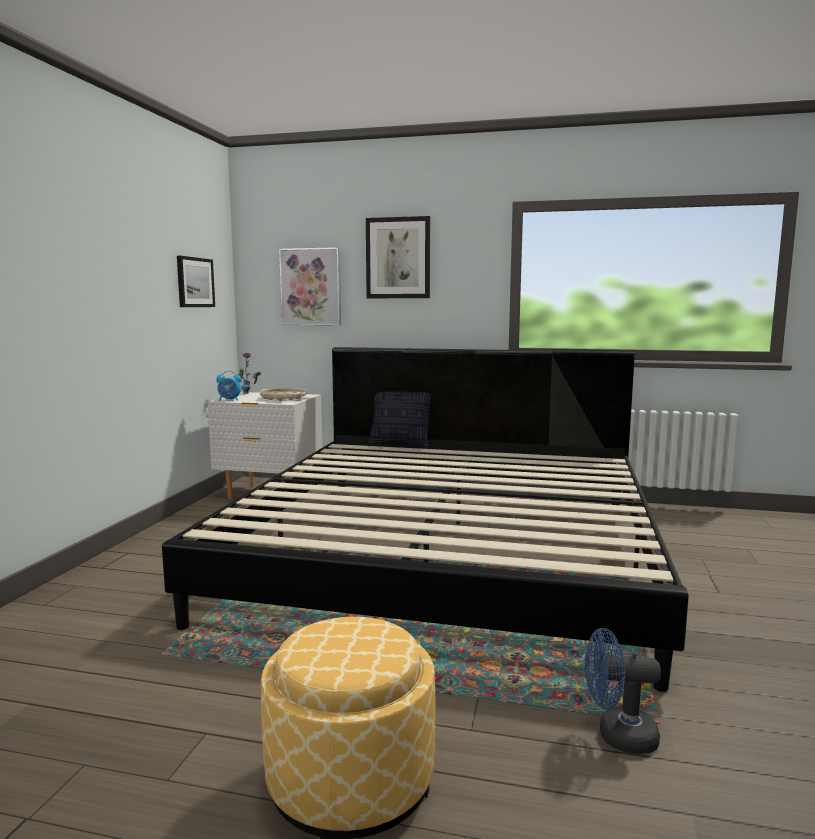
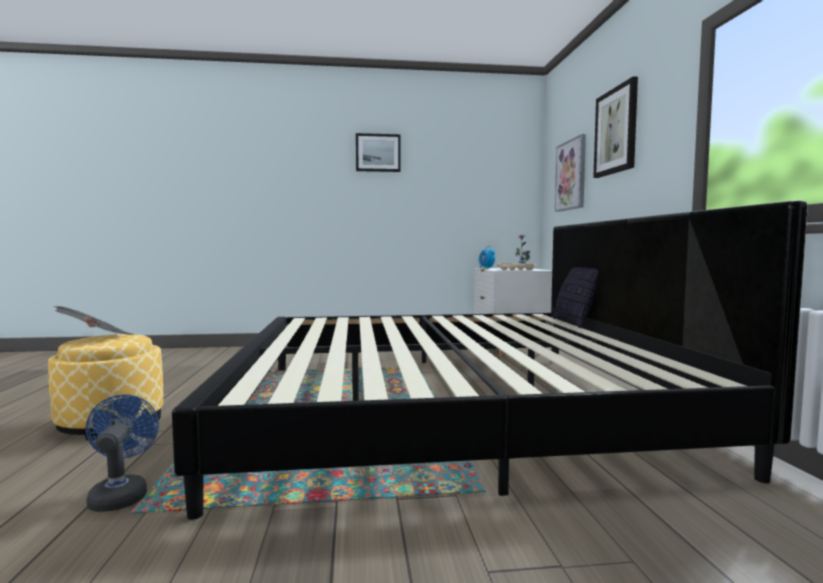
camera: 70 degrees right, 5 degrees down
picture [177,256,215,307] -> picture moved to [356,133,401,172]
none -> newspaper [55,306,134,335]

